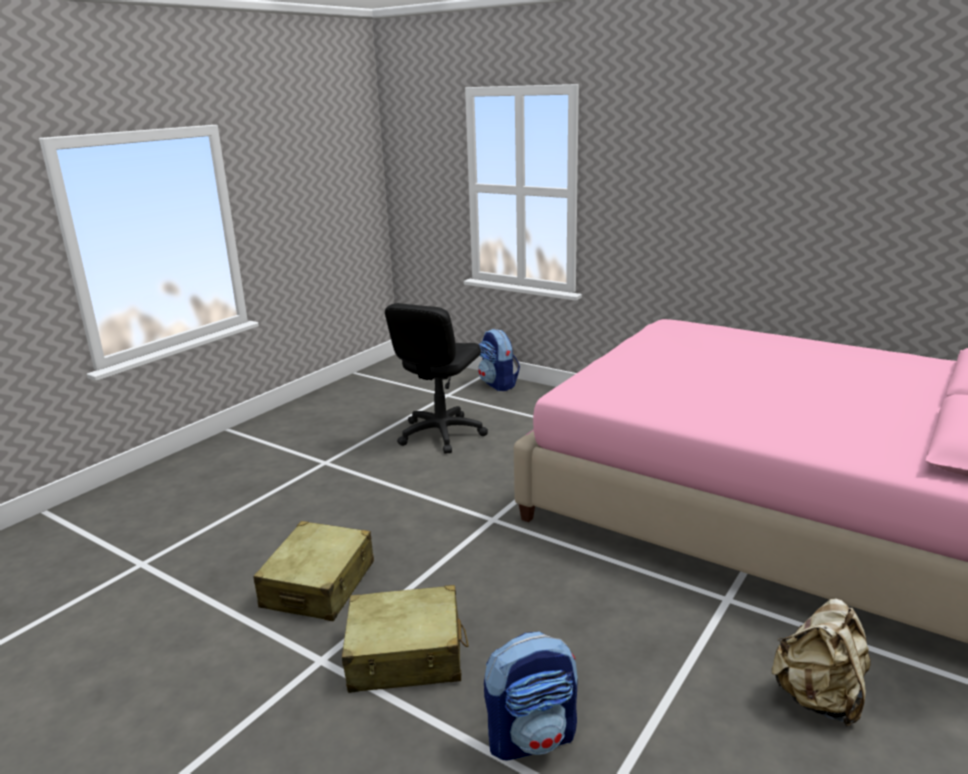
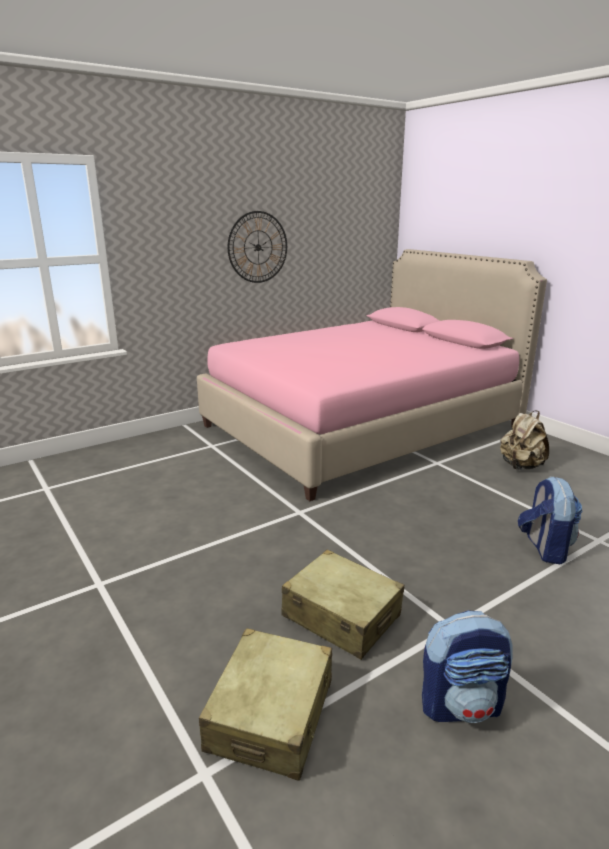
camera: 70 degrees left, 0 degrees up
beige suitcase [342,585,468,693] -> beige suitcase moved to [199,628,332,780]
black office chair [385,303,488,454] -> none
backpack [478,329,520,391] -> backpack moved to [422,610,513,723]
none -> wall clock [228,211,287,283]

